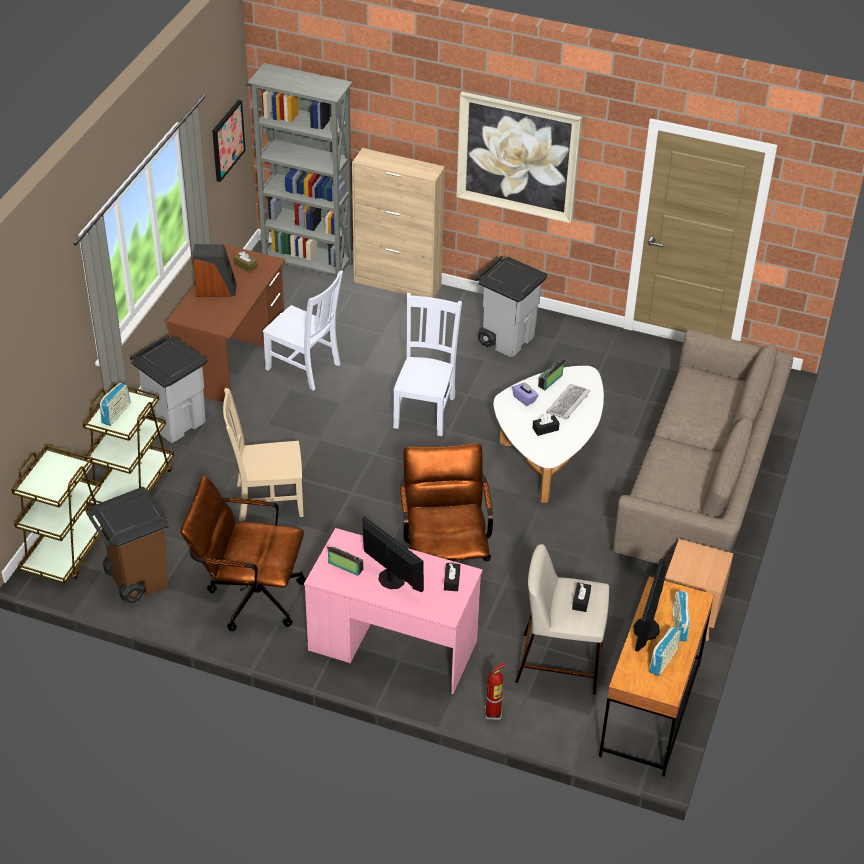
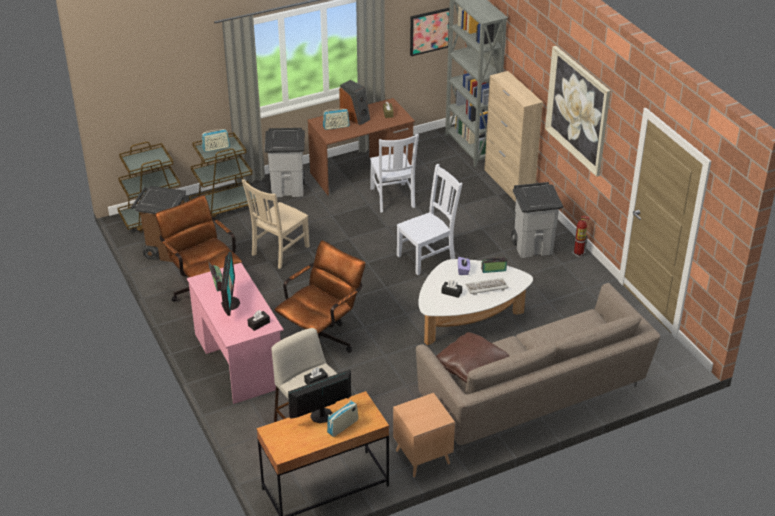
camera: 45 degrees right, 5 degrees down
beige chair [223,388,304,521] -> beige chair turned 90 degrees counterclockwise [242,179,310,269]
fire extinguisher [485,663,505,720] -> fire extinguisher moved to [572,216,590,258]
radio [649,626,681,676] -> radio moved to [323,109,350,130]
none -> brown pillow [436,332,510,383]

